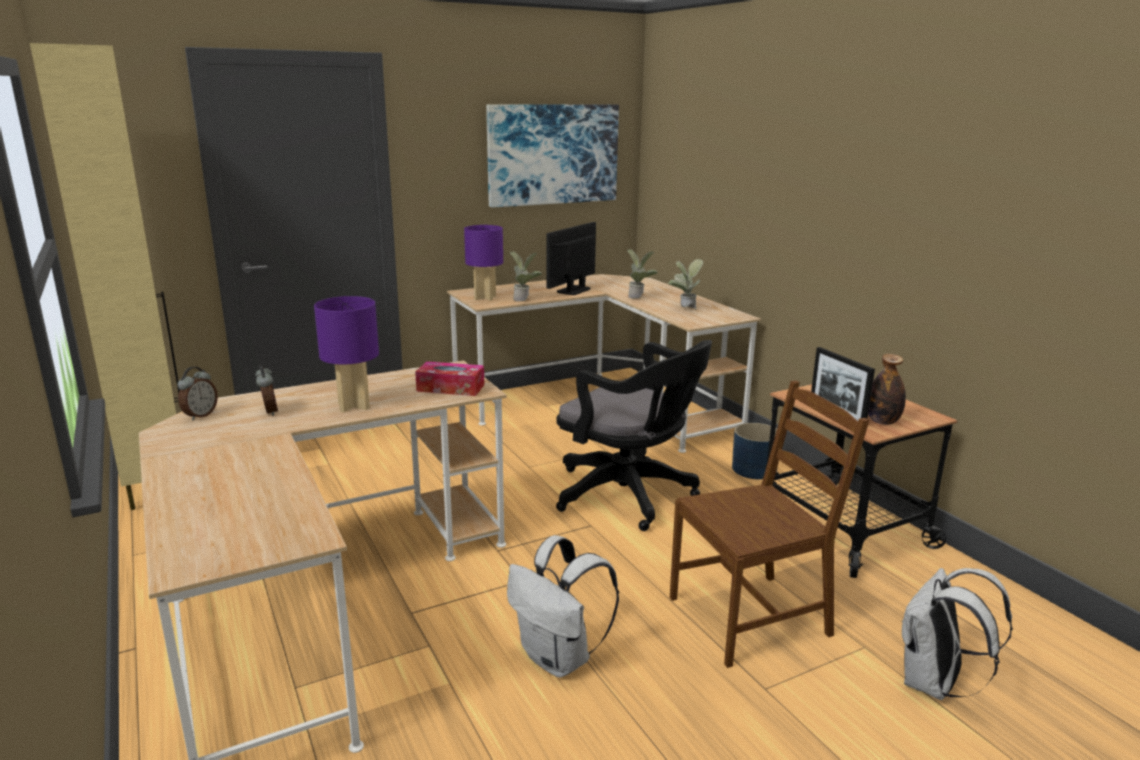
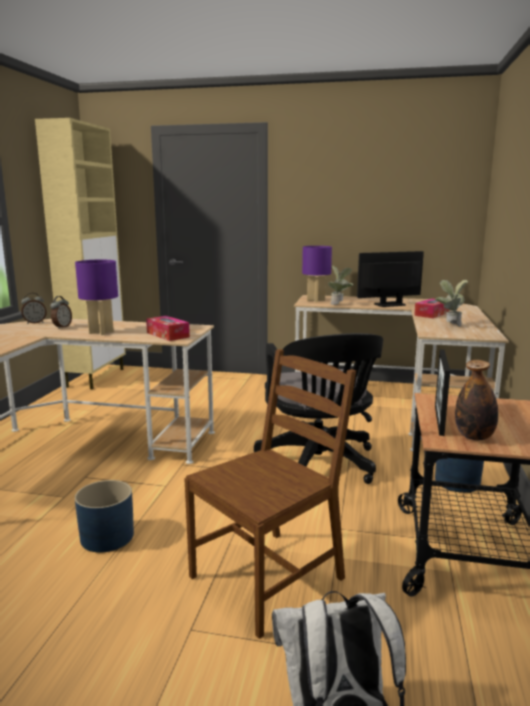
camera: 40 degrees right, 5 degrees down
picture [486,104,619,208] -> none
white backpack [507,535,619,678] -> blue planter [75,480,134,553]
potted plant [627,249,658,299] -> tissue box [414,298,449,318]
brown chair [670,381,869,668] -> brown chair turned 60 degrees counterclockwise [184,349,356,639]

